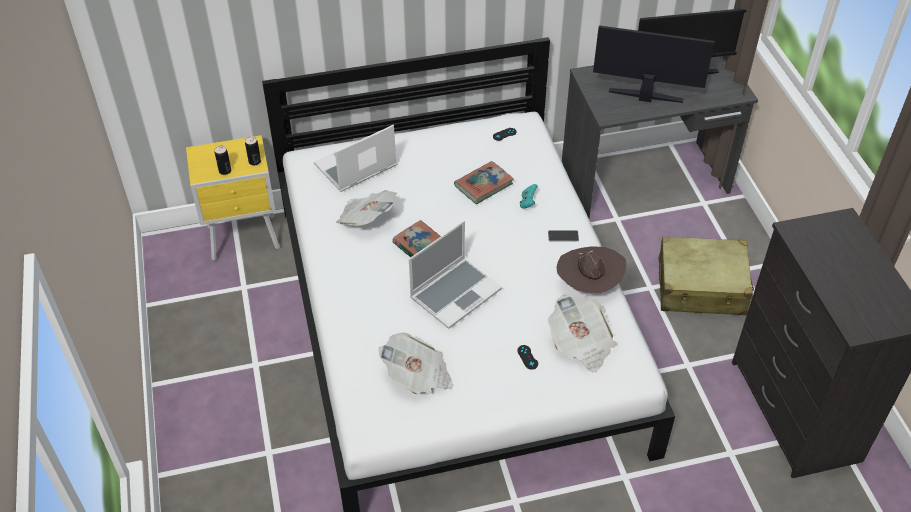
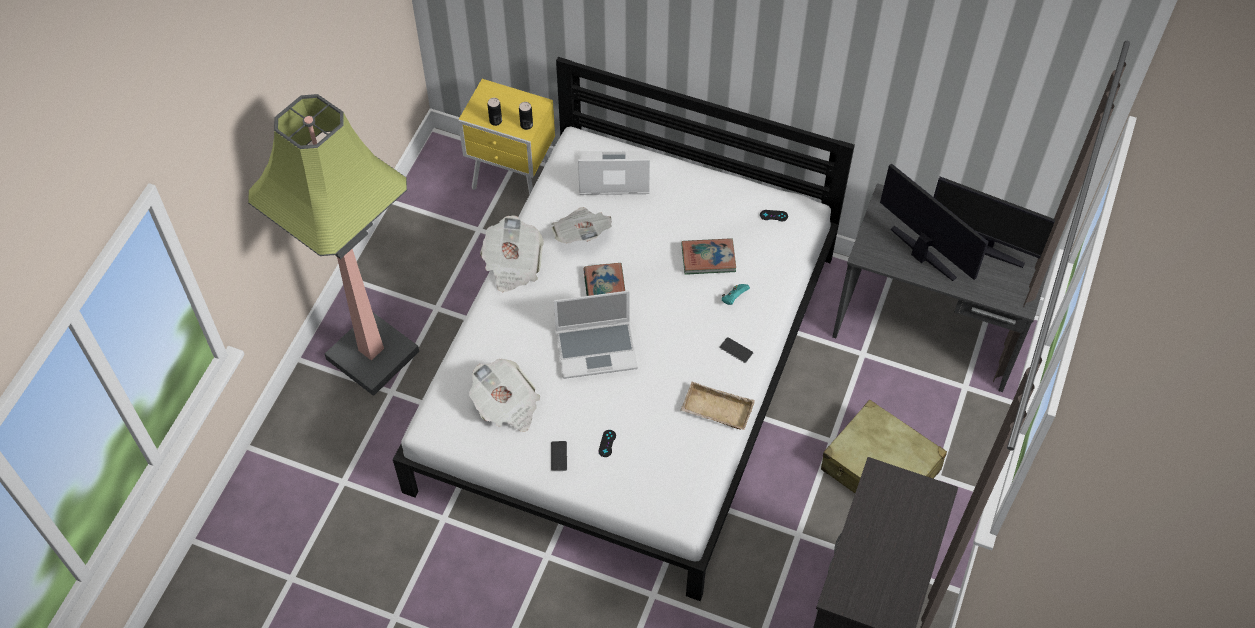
camera: 35 degrees right, 10 degrees up
newspaper [548,295,616,372] -> newspaper moved to [480,216,544,292]
brown hat [557,246,626,293] -> beige tray [681,382,755,430]
none -> floor lamp [248,94,419,396]
none -> phone [551,441,567,471]

